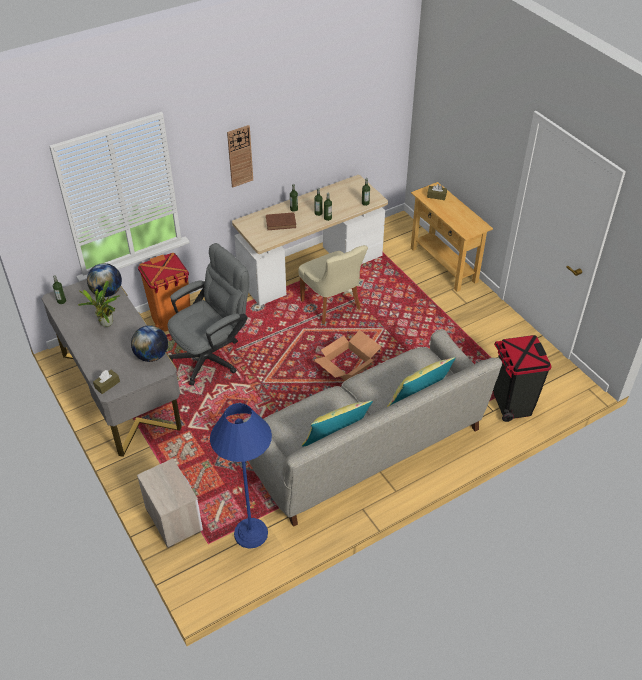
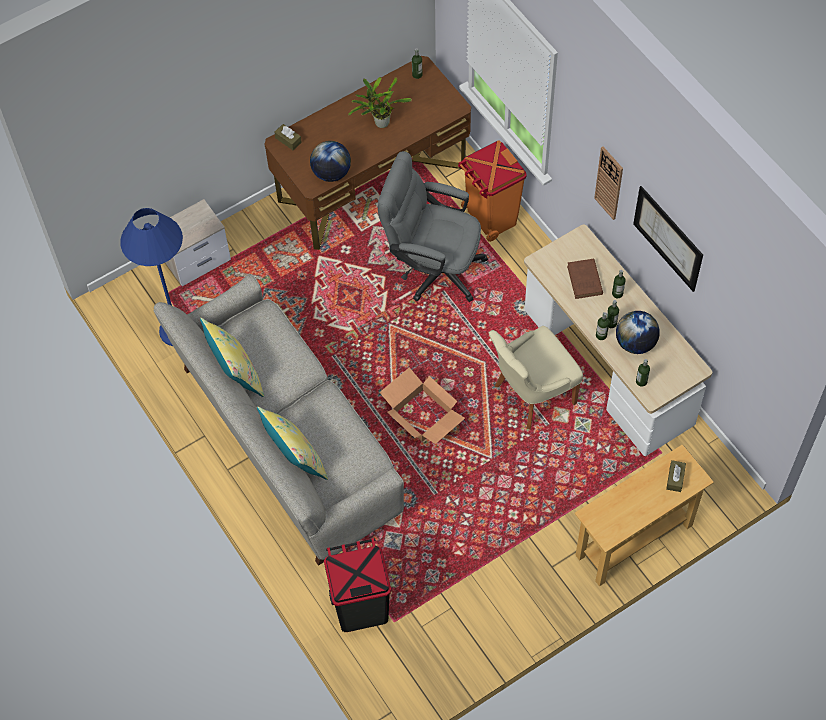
camera: 90 degrees right, 15 degrees up
grey desk [42,279,182,457] -> brown desk [264,56,471,250]
globe [87,263,122,297] -> globe moved to [616,311,660,354]
grey office chair [167,243,249,386] -> grey office chair turned 150 degrees clockwise [377,151,488,302]
none -> picture [633,186,703,292]

